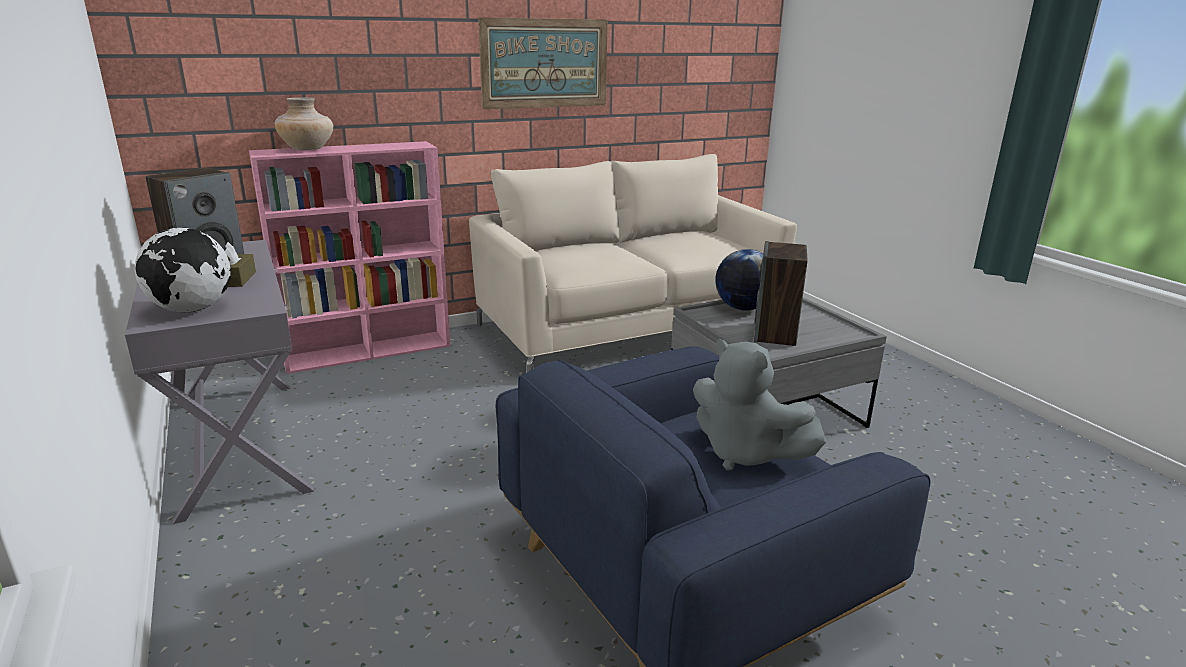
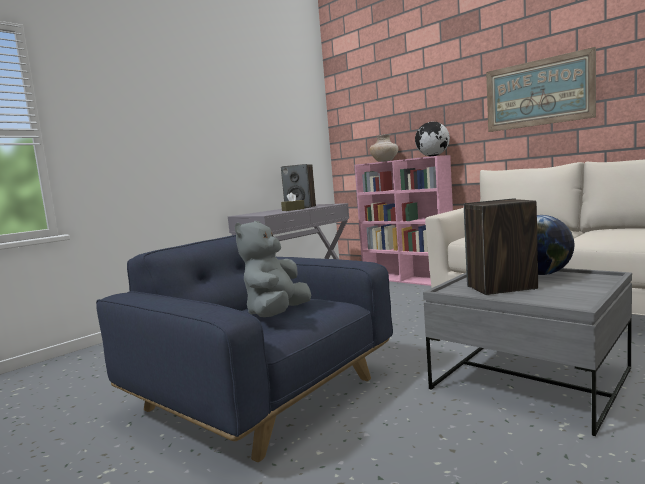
camera: 70 degrees right, 15 degrees down
globe [135,228,231,313] -> globe moved to [415,122,450,156]

